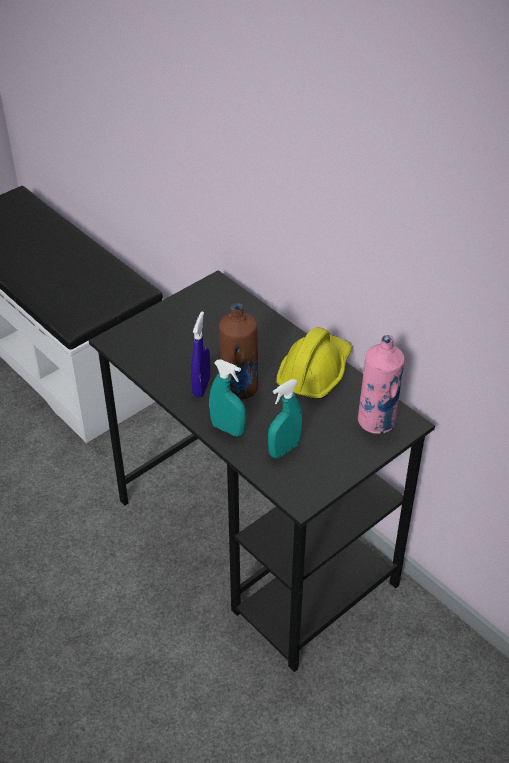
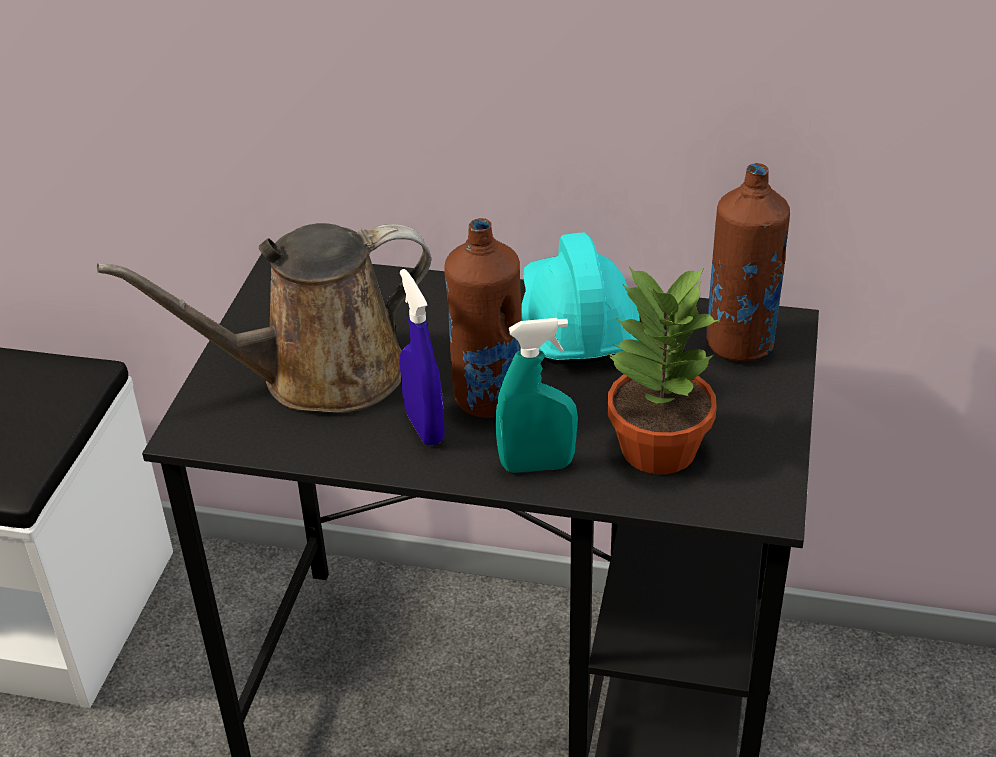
camera: 35 degrees left, 5 degrees down
turquoise spray bottle [268,379,302,458] -> potted plant [607,267,719,474]
yellow hard hat [276,327,352,399] -> turquoise hard hat [521,233,640,364]
pink bottle [358,335,405,434] -> brown bottle [706,163,790,362]
none -> brown watering can [97,223,431,413]

